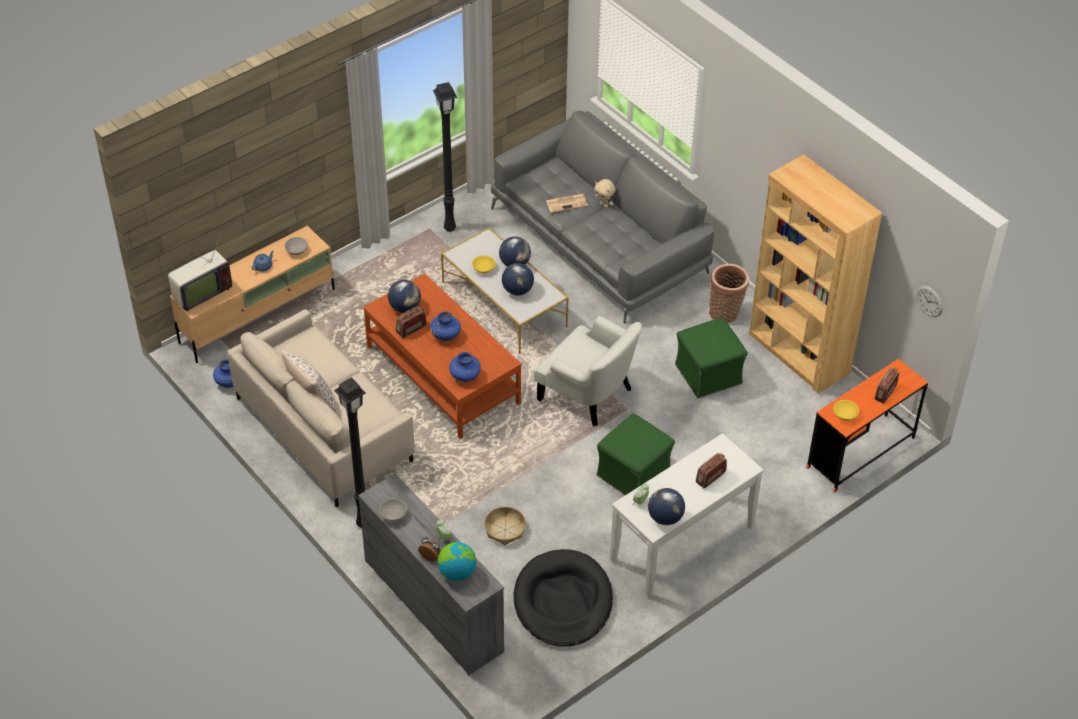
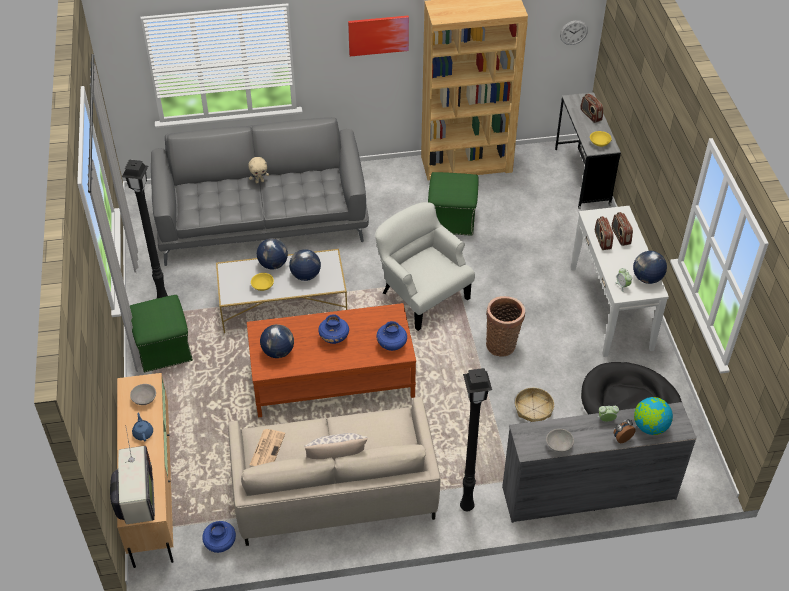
camera: 60 degrees left, 0 degrees up
radio [396,307,427,338] -> radio moved to [595,216,614,250]
white armchair [534,316,642,427] -> white armchair turned 105 degrees counterclockwise [375,202,475,331]
newspaper [546,194,588,213] -> newspaper moved to [250,429,285,466]
green ottoman [597,413,675,495] -> green ottoman moved to [130,295,193,372]
basket [709,264,749,323] -> basket moved to [486,296,525,357]
orange desk [806,359,928,492] -> grey desk [555,92,621,209]
none -> picture [348,16,409,57]

